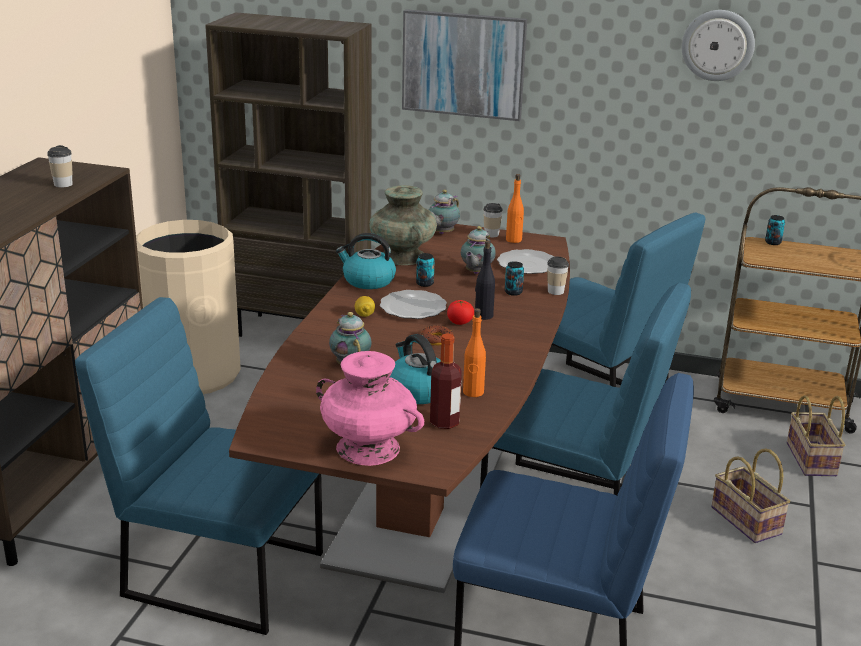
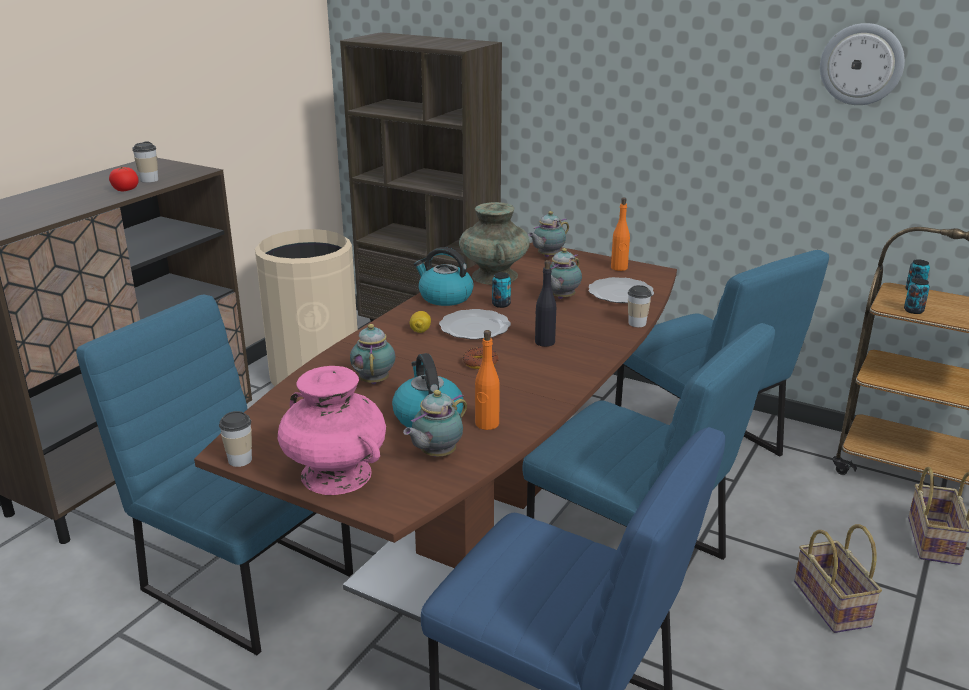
camera: 15 degrees right, 0 degrees up
picture [402,9,527,121] -> none
bottle [430,333,462,429] -> teapot [403,390,467,457]
tomato [447,300,474,325] -> tomato moved to [109,167,139,191]
cup [483,203,503,238] -> cup moved to [219,411,252,467]
can [505,261,524,296] -> can moved to [904,278,930,314]

